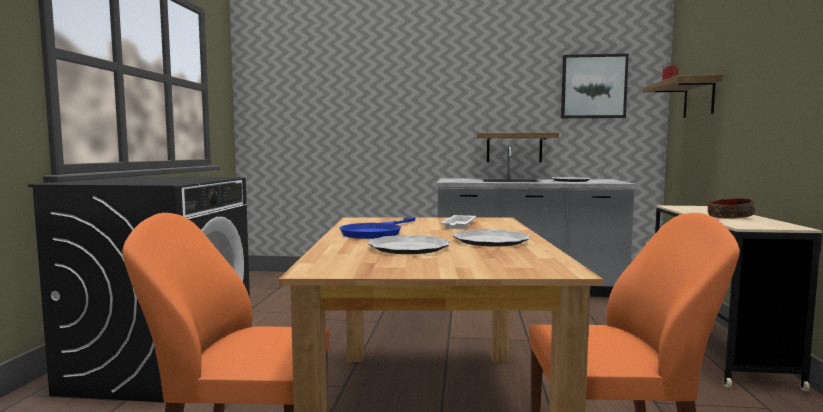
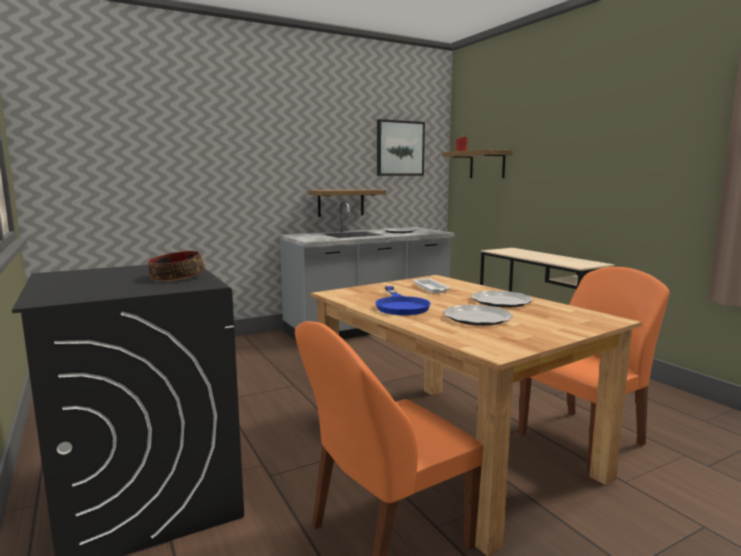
camera: 35 degrees left, 5 degrees up
bowl [708,198,755,219] -> bowl moved to [148,251,204,281]

